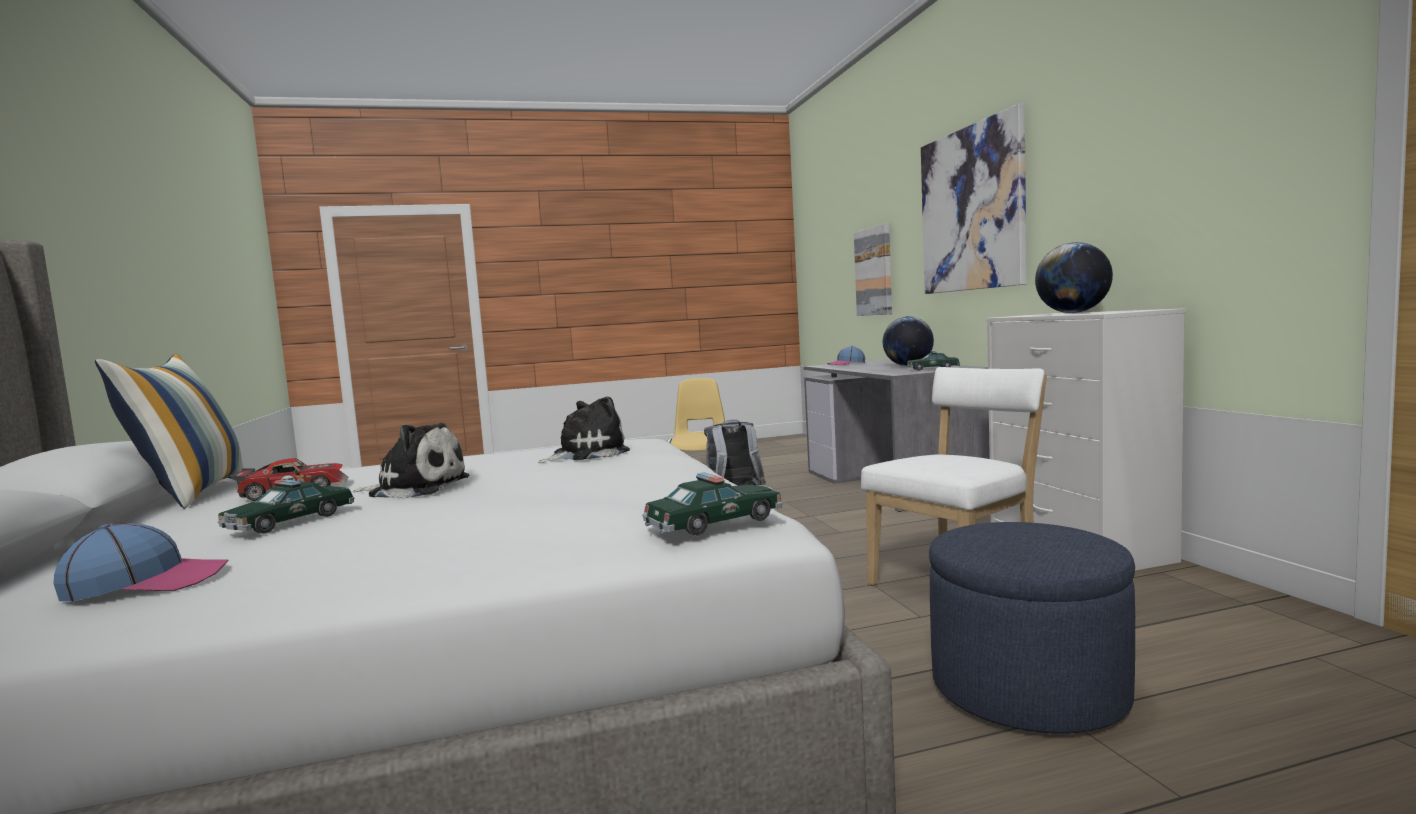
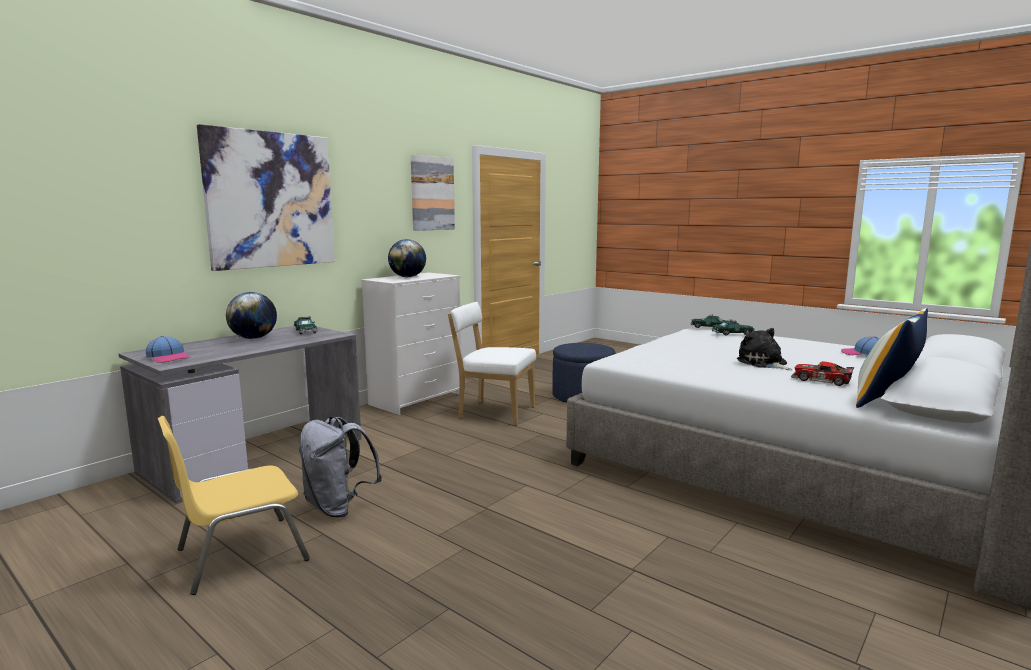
camera: 125 degrees left, 5 degrees up
toy car [218,479,355,534] -> toy car moved to [712,319,754,335]
plush toy [538,396,630,464] -> none
picture [854,224,892,316] -> picture moved to [411,155,455,231]

